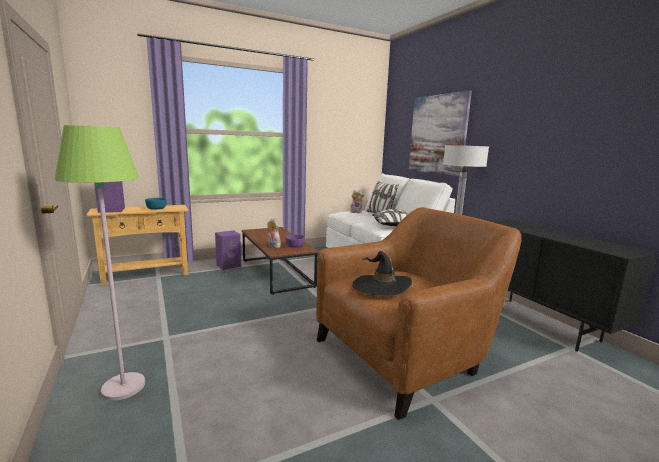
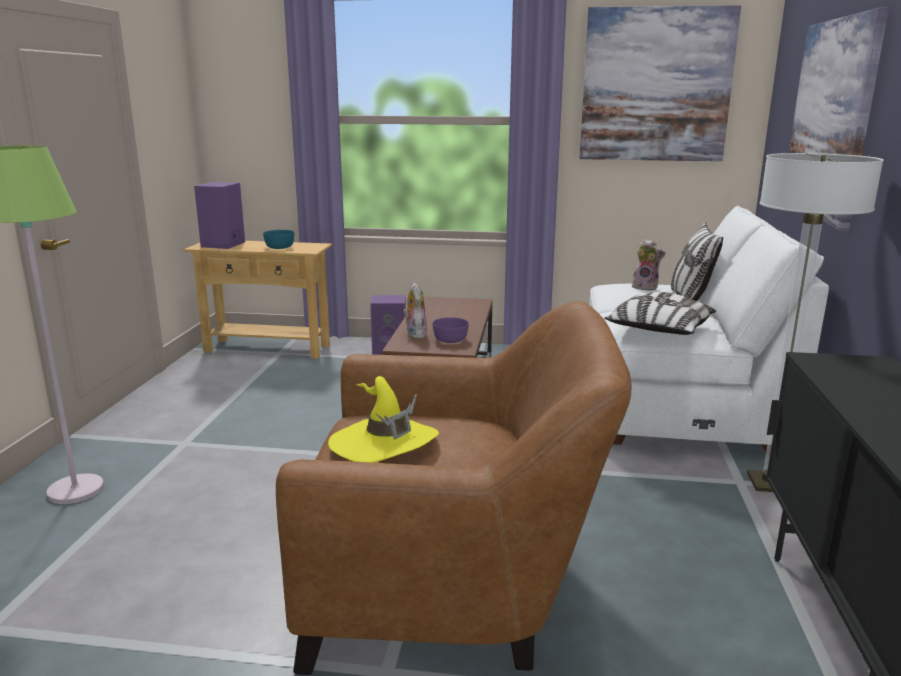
camera: 35 degrees right, 5 degrees up
black hat [352,251,412,296] -> yellow hat [328,376,439,463]
none -> picture [580,5,741,161]

